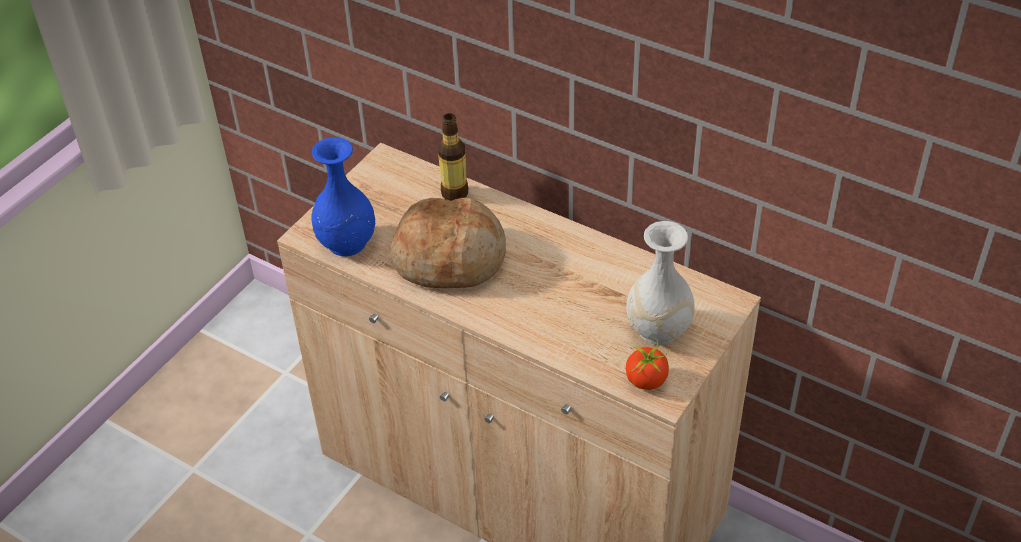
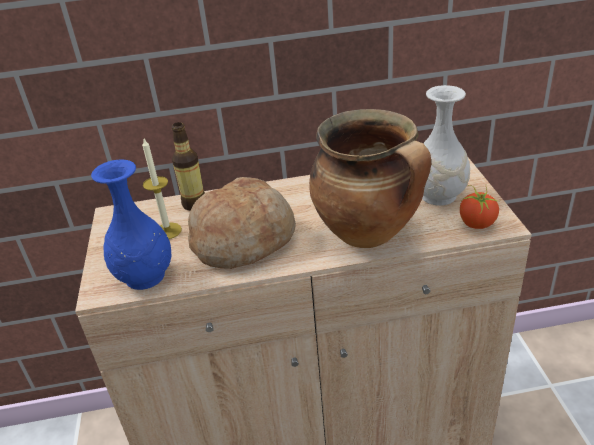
camera: 40 degrees left, 10 degrees down
none -> candle [142,139,182,239]
none -> cooking pot [309,109,431,248]

